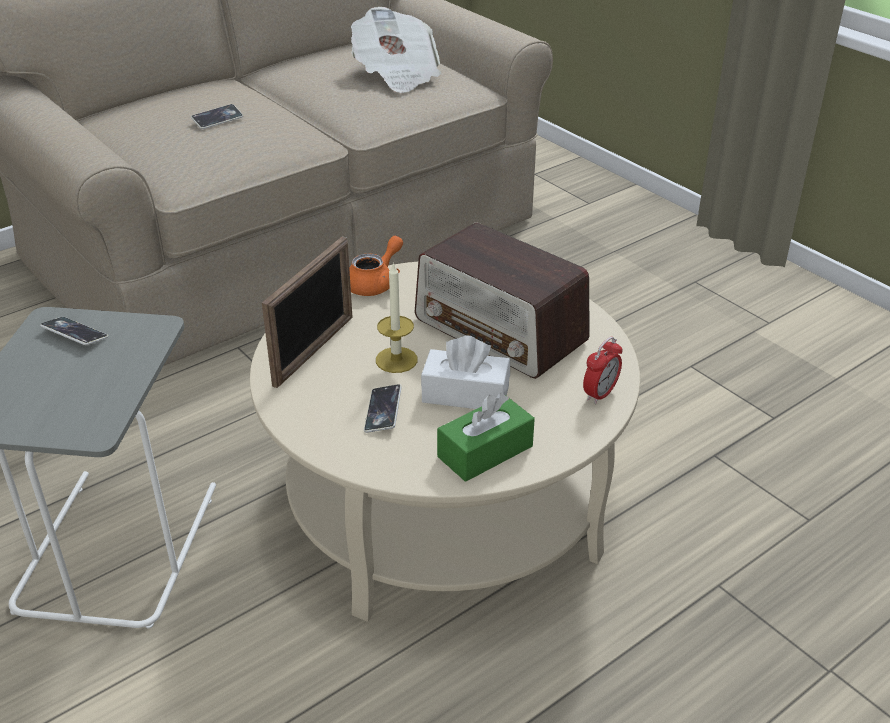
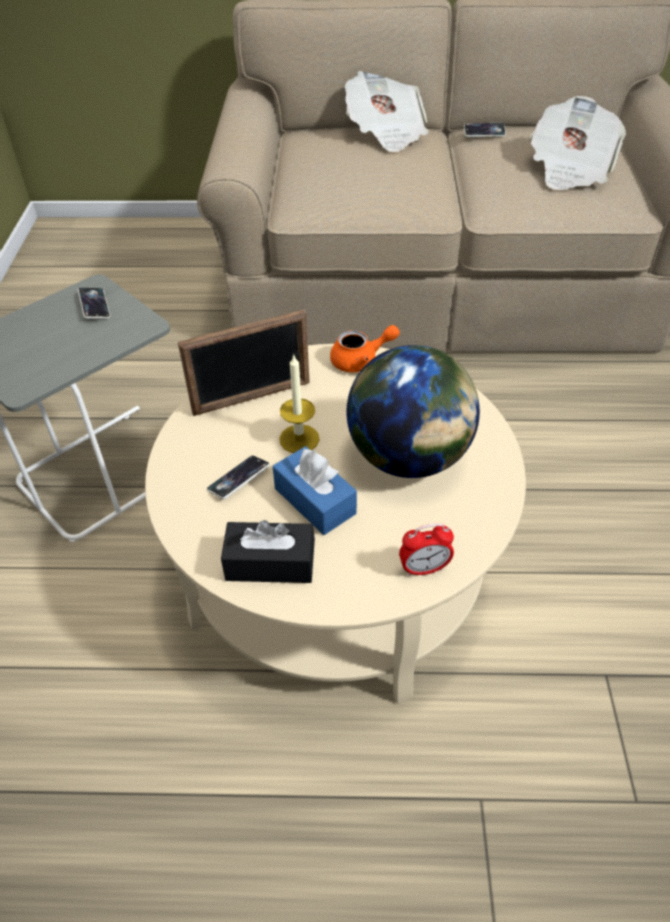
camera: 40 degrees right, 10 degrees up
phone [191,104,243,129] -> phone moved to [464,123,506,137]
radio [415,222,590,379] -> globe [346,345,480,478]
white tissue box [421,336,510,409] -> blue tissue box [273,446,357,535]
green tissue box [437,393,535,482] -> black tissue box [221,520,315,583]
none -> newspaper [345,71,429,152]

